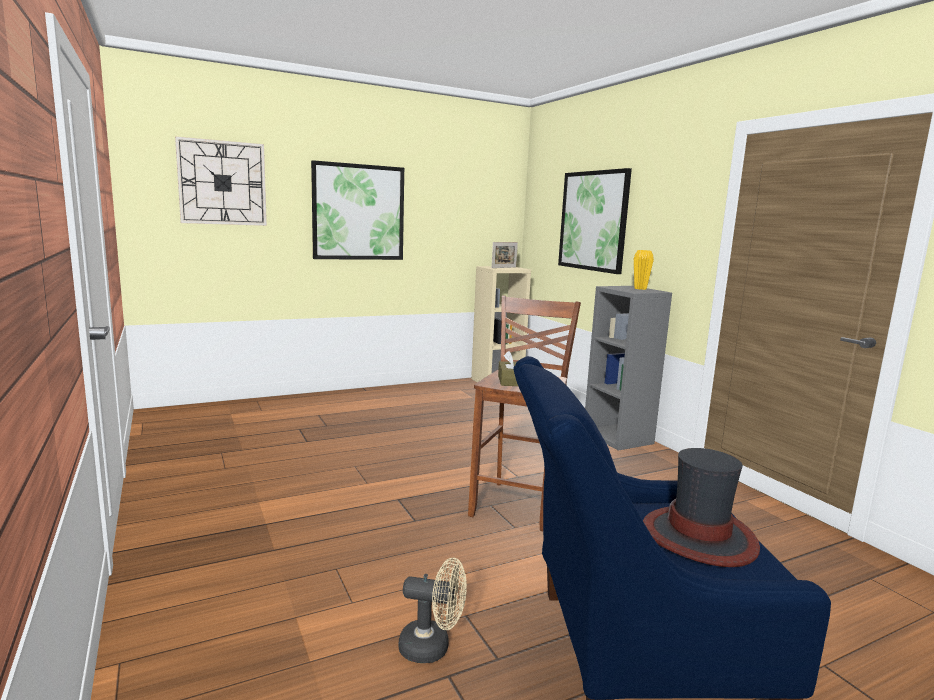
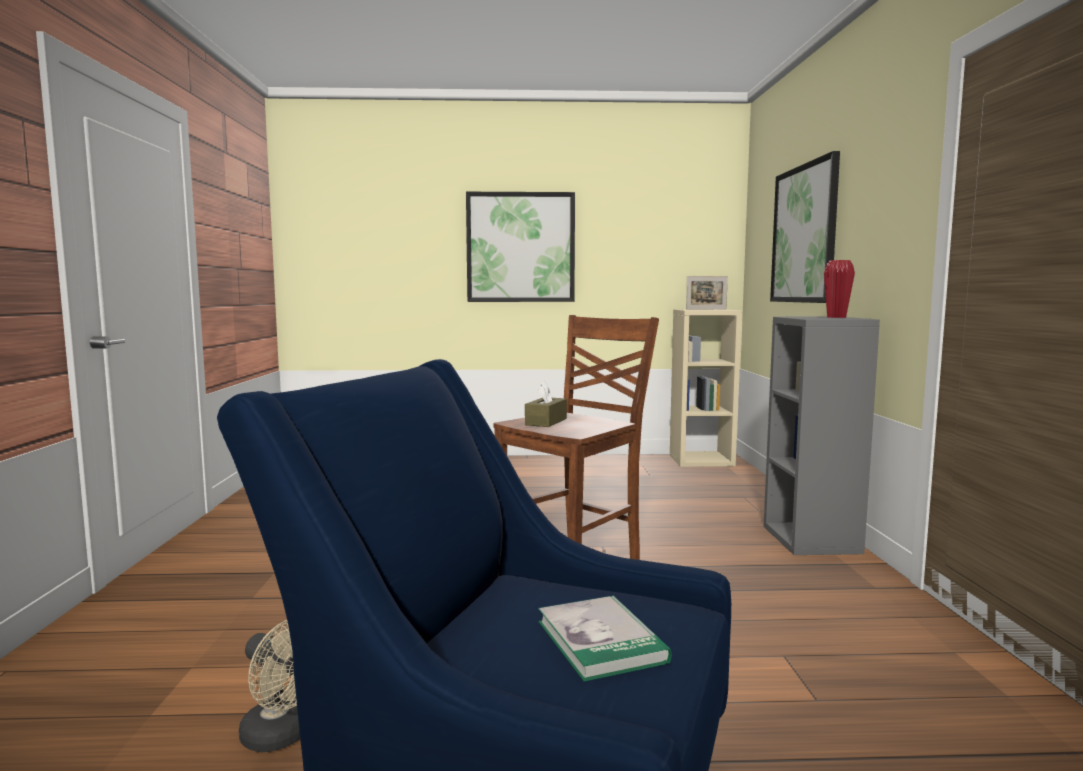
camera: 25 degrees right, 5 degrees down
wall clock [175,136,267,226] -> none
yellow vase [634,250,654,290] -> red vase [824,260,855,318]
hat [643,448,760,567] -> book [538,596,672,682]

